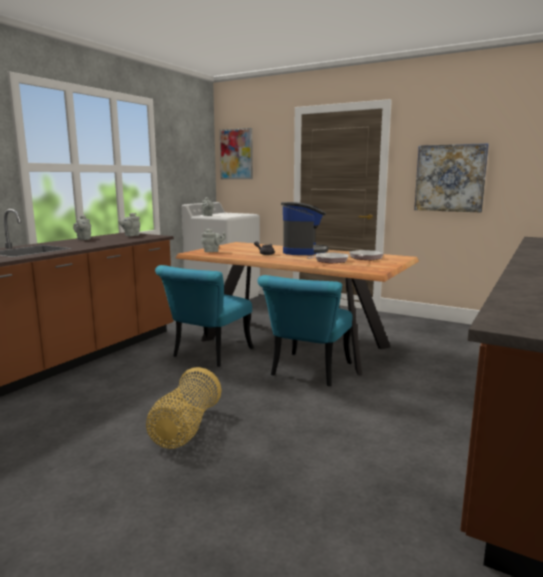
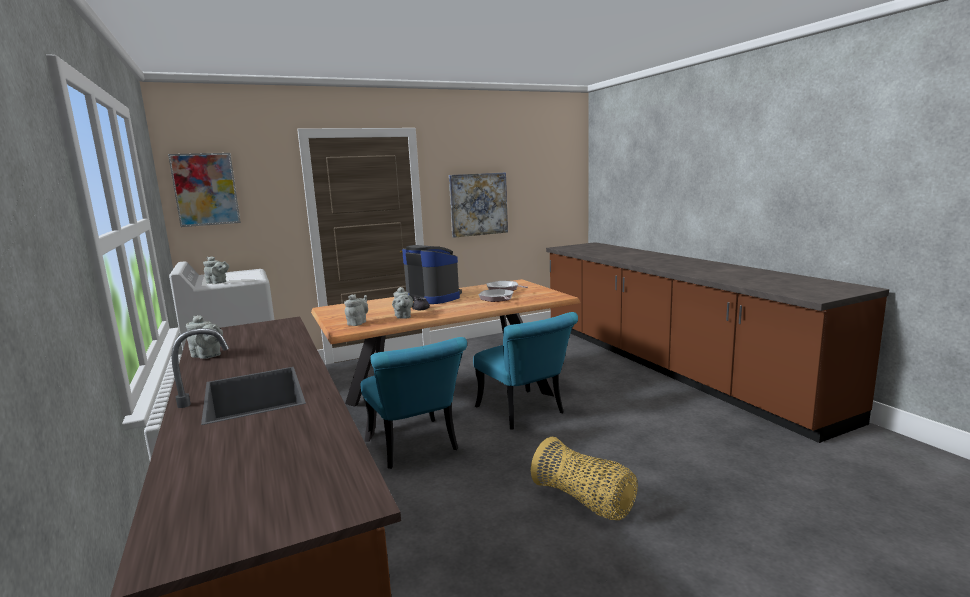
camera: 55 degrees left, 0 degrees up
grey teapot [118,212,140,236] -> grey teapot moved to [392,287,413,319]

